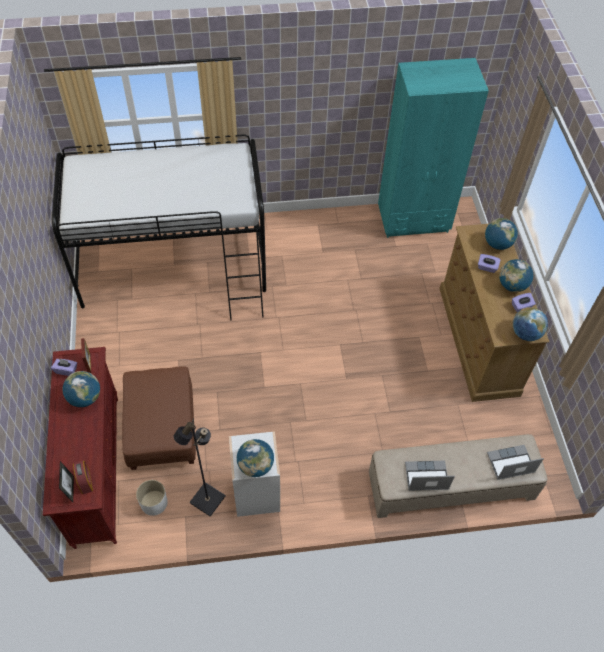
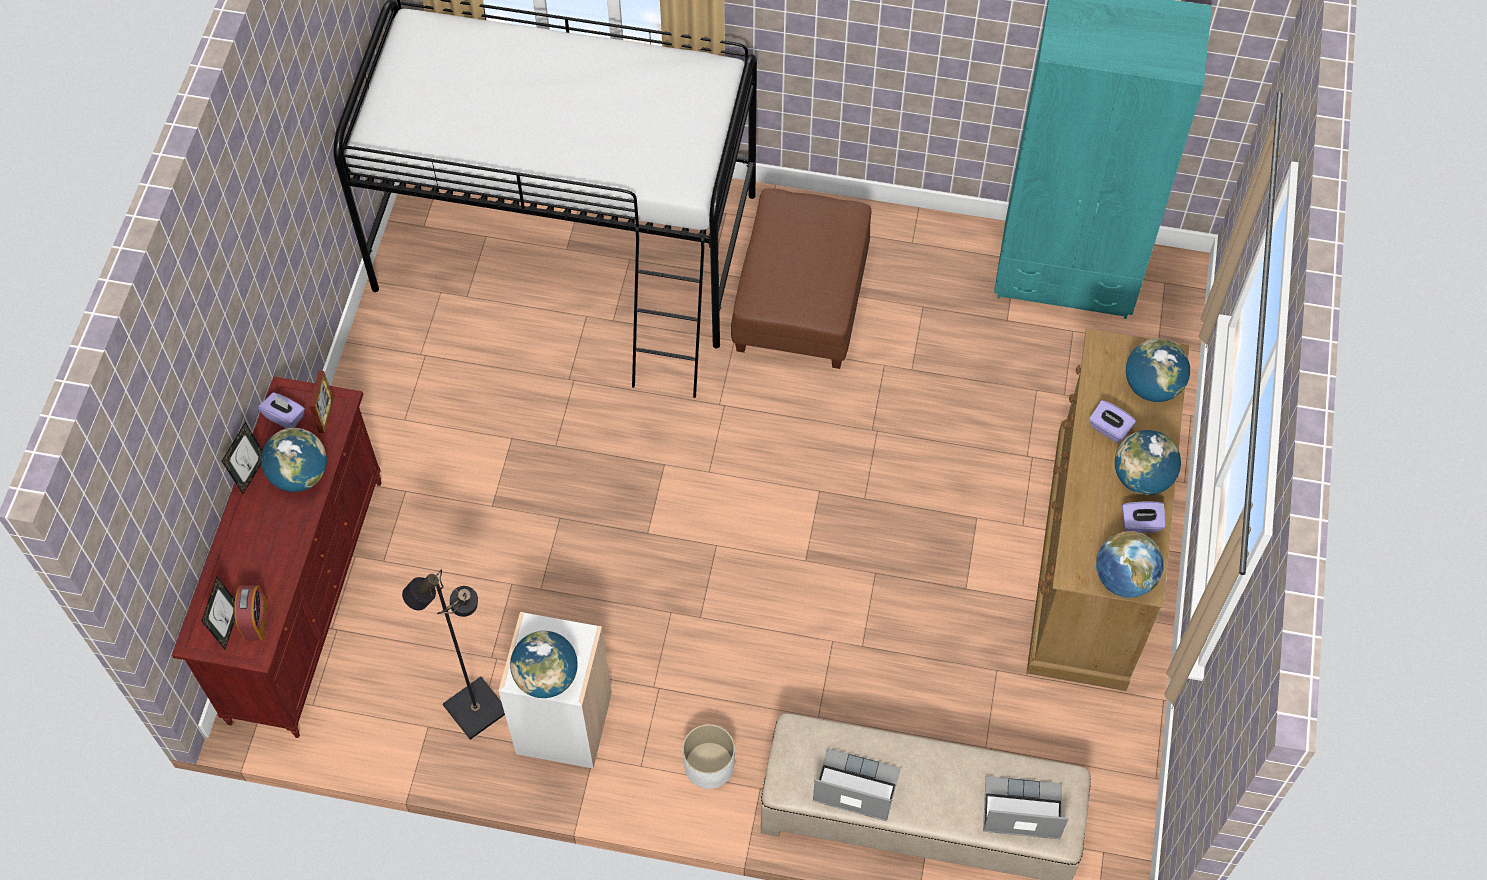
camera: 20 degrees right, 5 degrees up
brown ottoman [122,366,196,470] -> brown ottoman moved to [731,188,871,369]
white planter [136,480,168,516] -> white planter moved to [682,724,735,789]
none -> picture frame [222,422,263,494]

